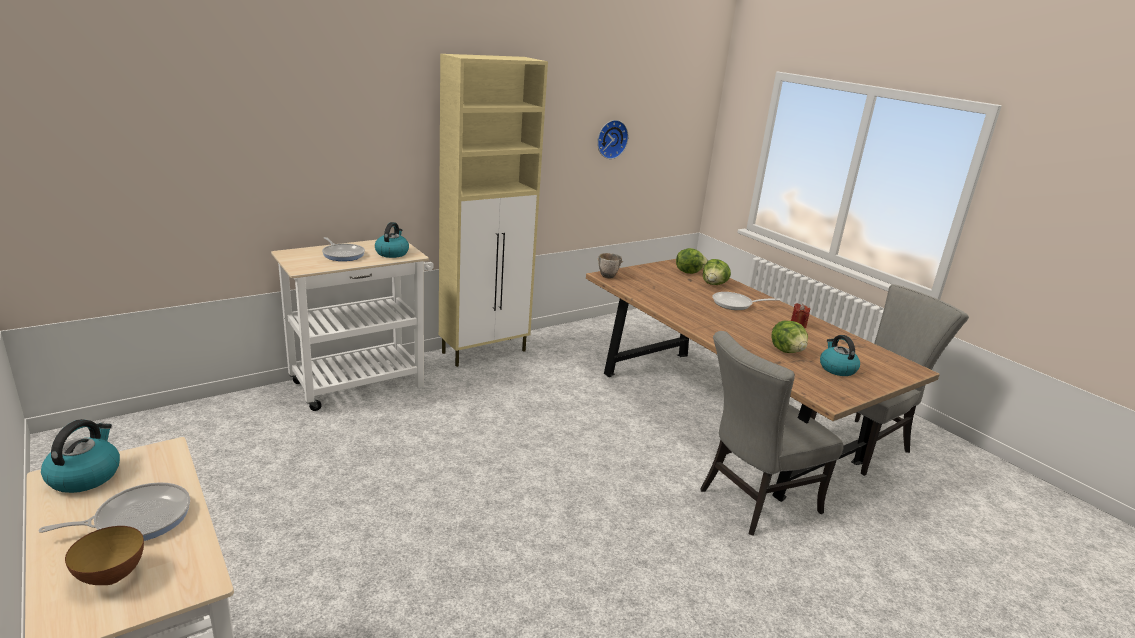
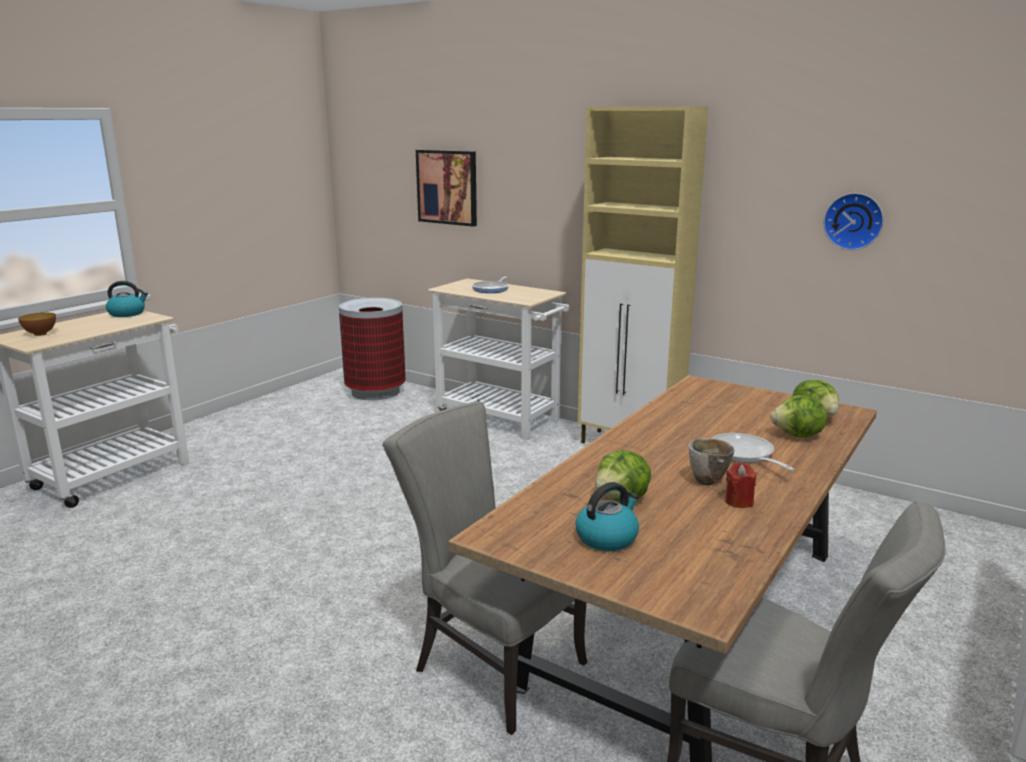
camera: 70 degrees right, 5 degrees down
frying pan [38,482,190,541] -> none
kettle [375,222,409,258] -> none
bowl [597,253,623,278] -> bowl moved to [689,438,734,485]
none -> trash can [339,298,406,400]
none -> picture [416,150,477,227]

